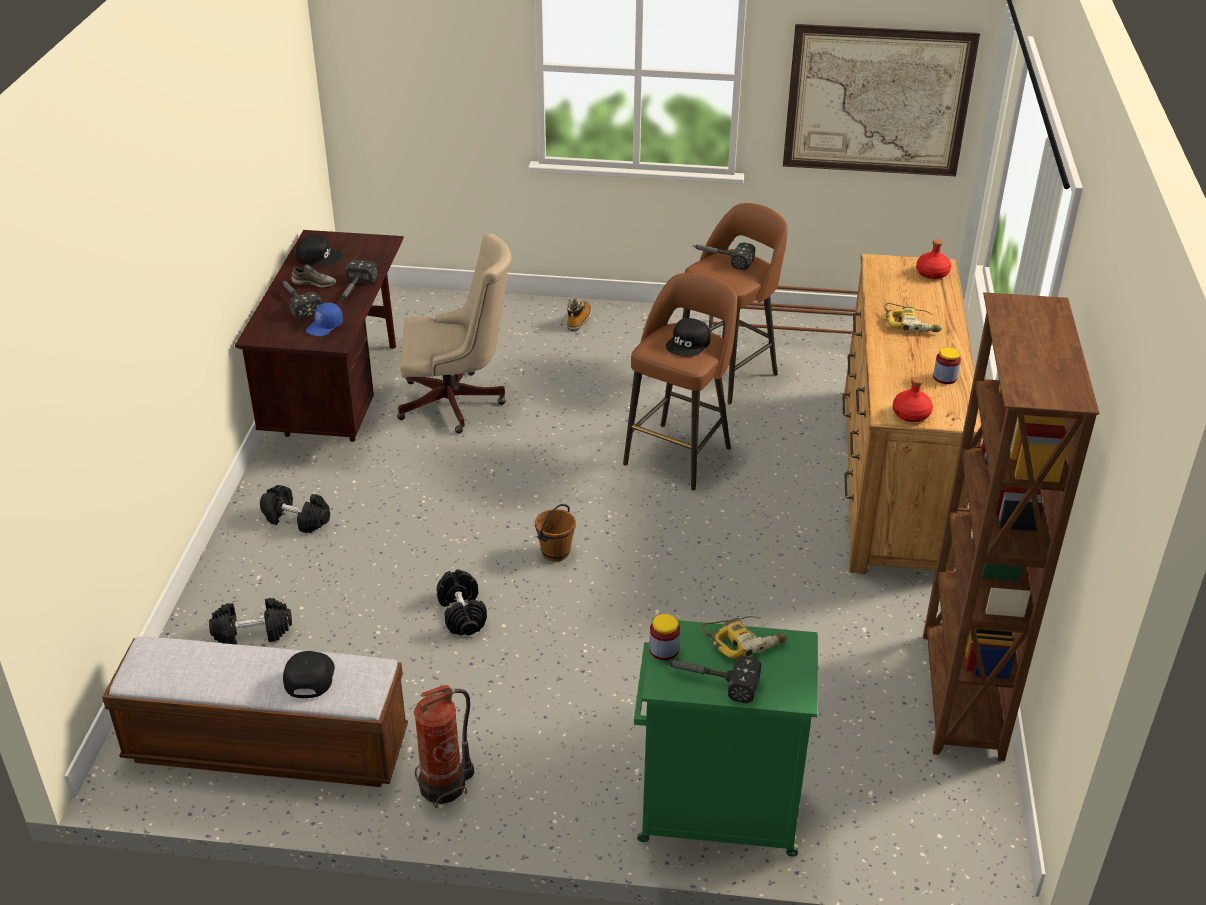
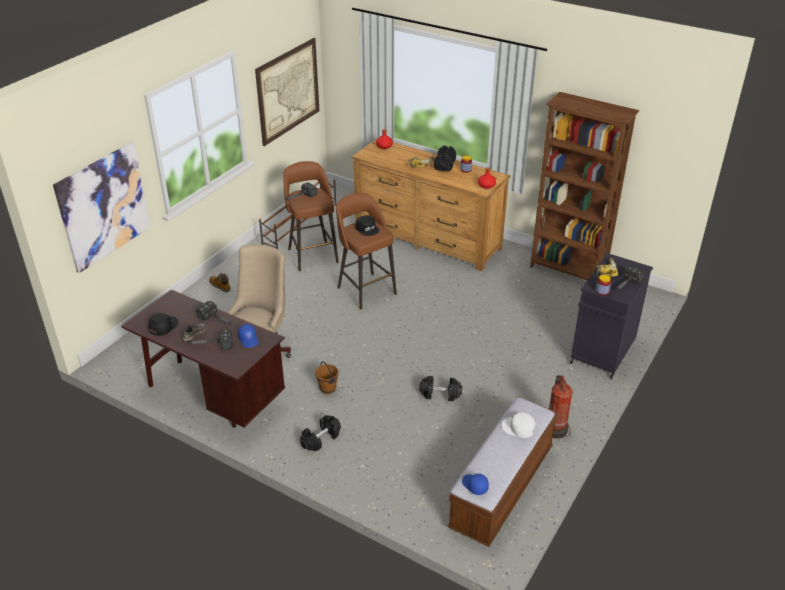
camera: 65 degrees left, 0 degrees up
black dumbbell [209,598,292,645] -> black dumbbell moved to [434,145,456,172]
black cap [283,651,335,698] -> white cap [502,413,536,438]
brown bucket [535,504,576,562] -> brown bucket moved to [315,362,339,394]
green cabinet [634,618,818,856] -> black cabinet [570,253,653,379]
none -> picture [53,142,151,273]
none -> blue cap [462,474,489,495]

